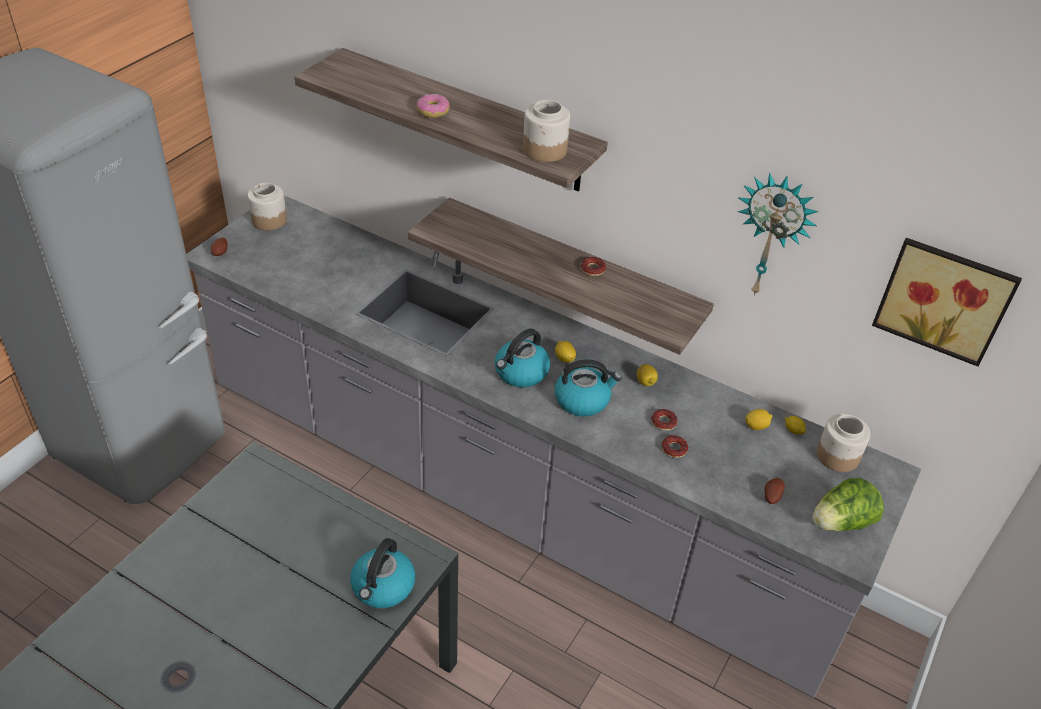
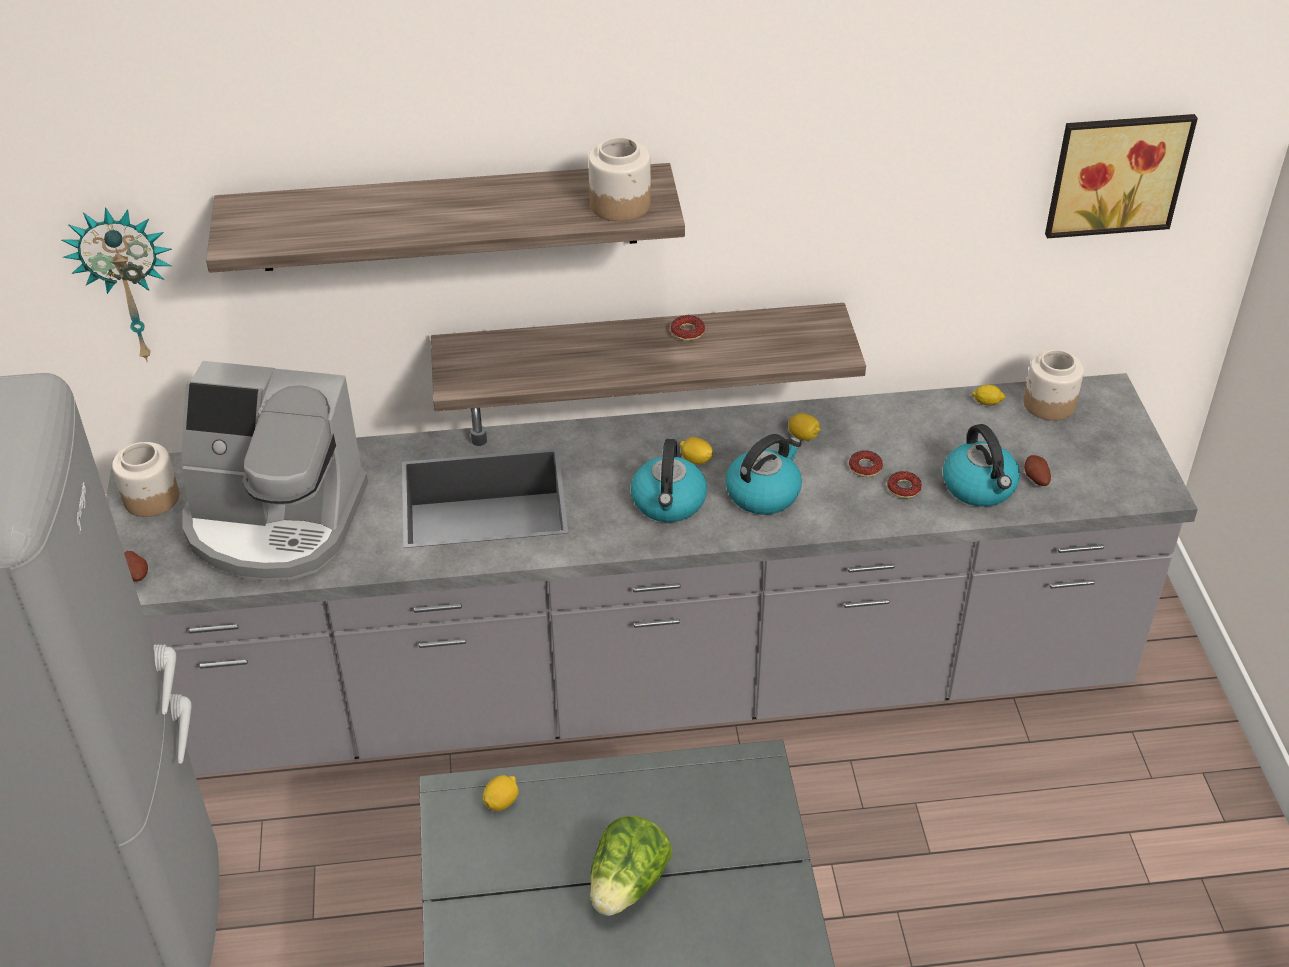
camera: 35 degrees left, 0 degrees up
kettle [350,538,415,608] -> kettle moved to [943,424,1020,507]
donut [416,94,450,118] -> none
wall clock [738,173,819,296] -> wall clock moved to [61,207,172,362]
lemon [746,409,772,430] -> lemon moved to [483,775,518,811]
lettuce [812,478,884,531] -> lettuce moved to [590,816,673,916]
none -> coffee machine [182,361,368,581]

